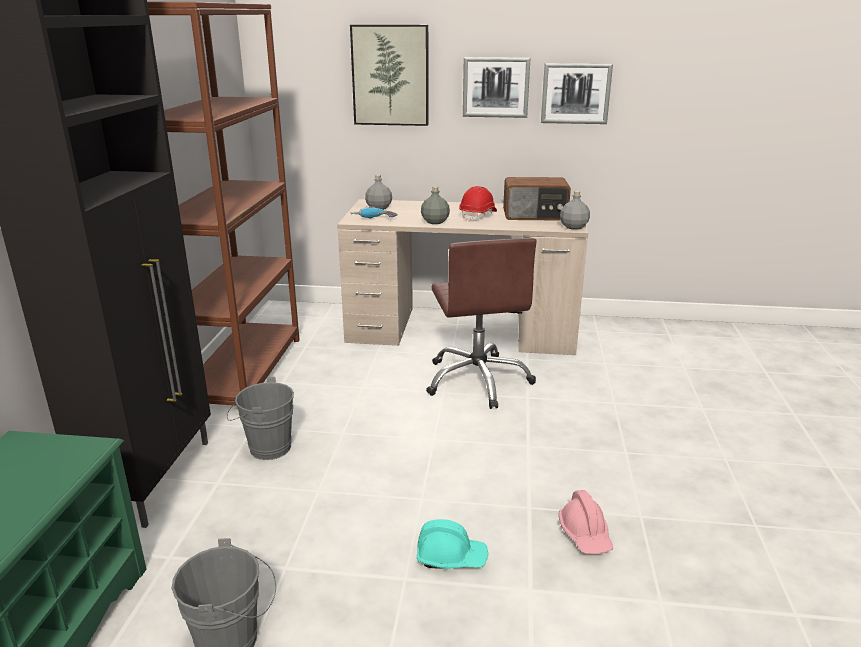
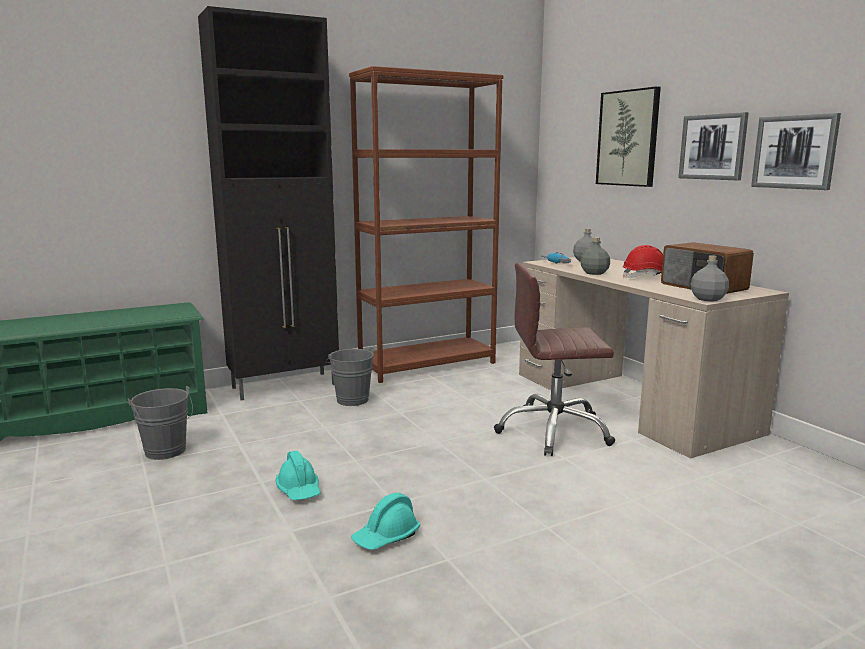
camera: 55 degrees right, 10 degrees down
brown office chair [426,238,537,409] -> brown office chair turned 45 degrees clockwise [494,263,615,456]
pink hard hat [559,490,613,554] -> turquoise hard hat [351,493,420,550]

